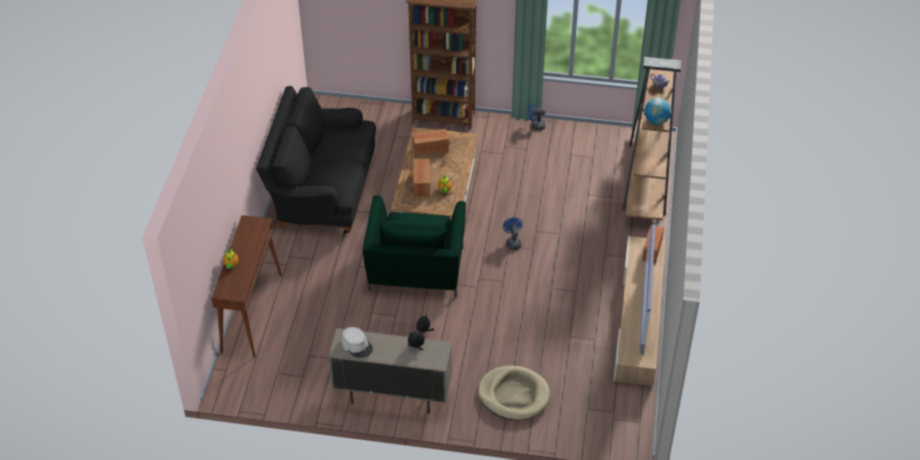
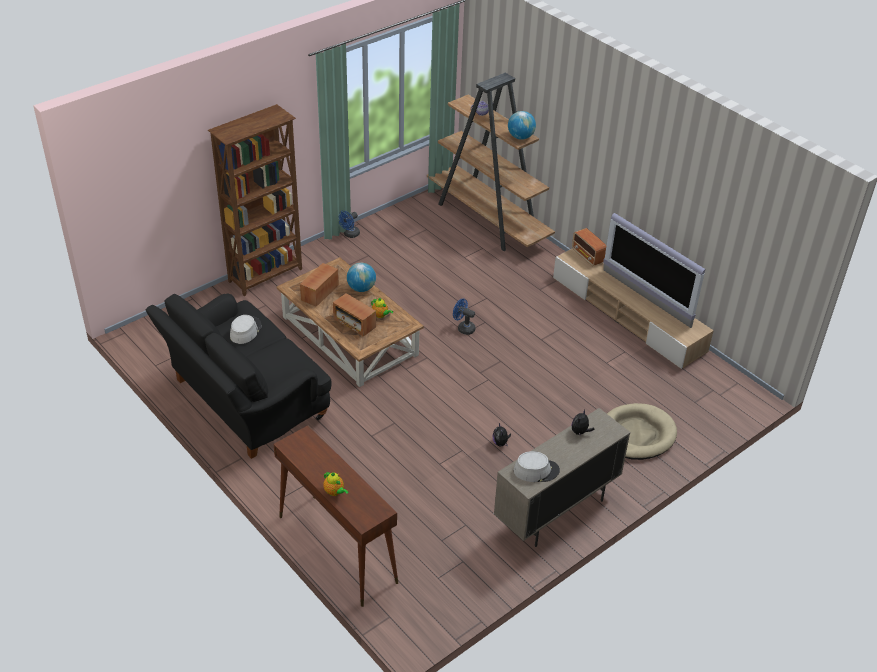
camera: 50 degrees left, 5 degrees down
green armchair [363,195,466,298] -> none
none -> grey hat [230,315,262,344]
none -> globe [347,263,376,292]

